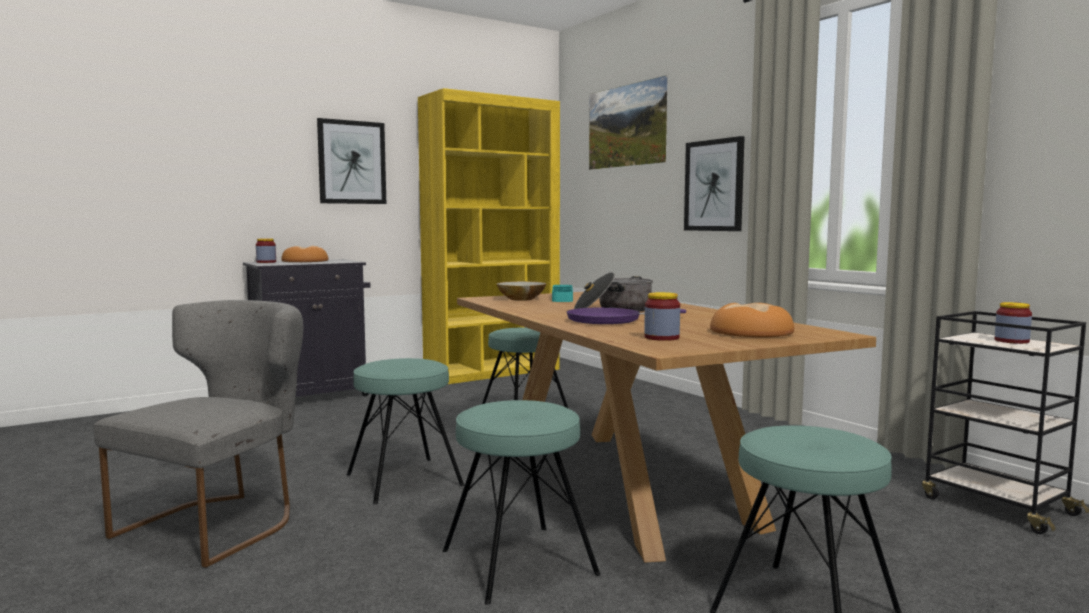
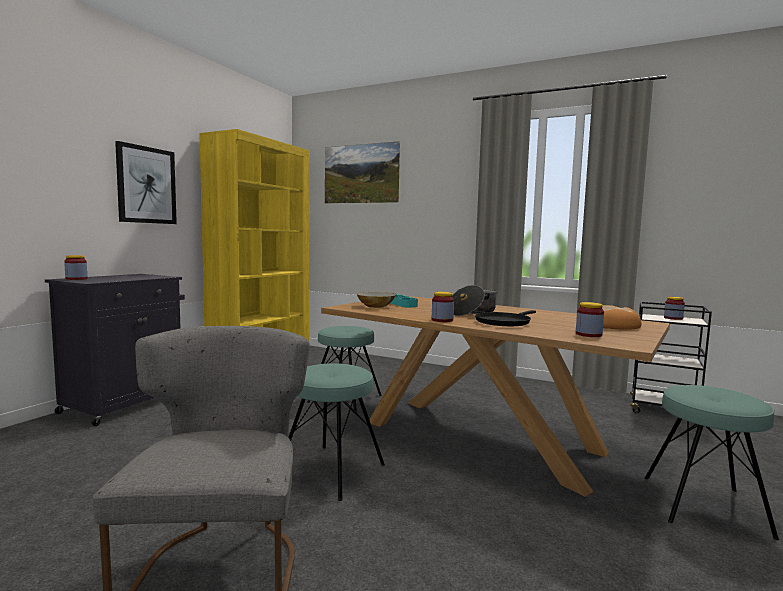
camera: 30 degrees left, 0 degrees up
bread [282,246,328,262] -> none
turquoise stool [442,400,600,605] -> none
purple frying pan [567,307,686,324] -> black frying pan [475,310,536,326]
picture [684,136,745,231] -> none
none -> jar [432,292,454,322]

